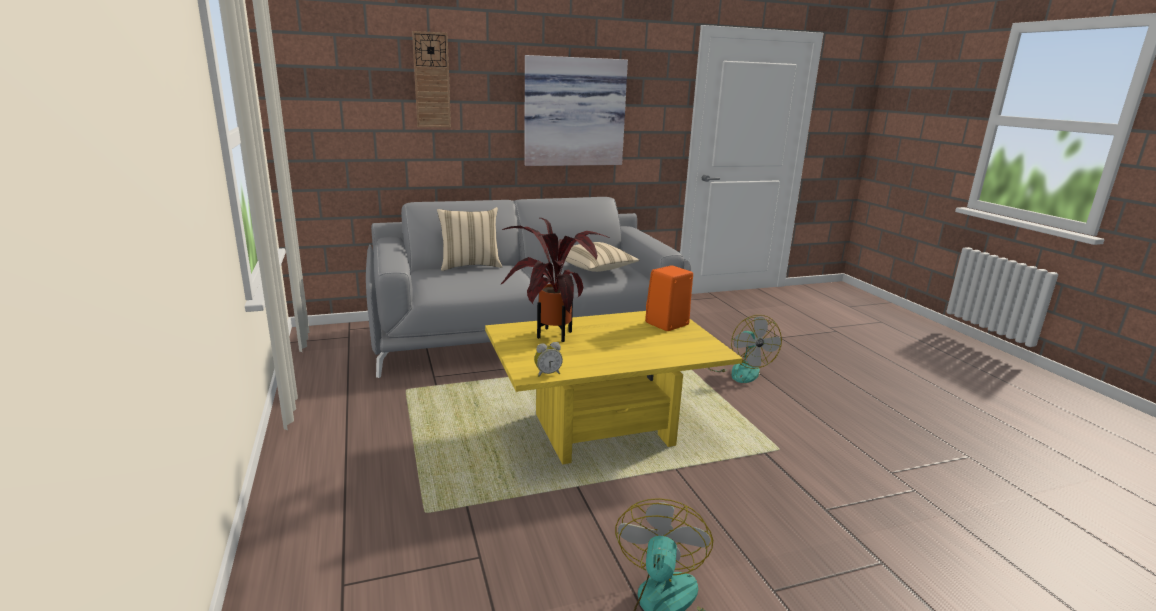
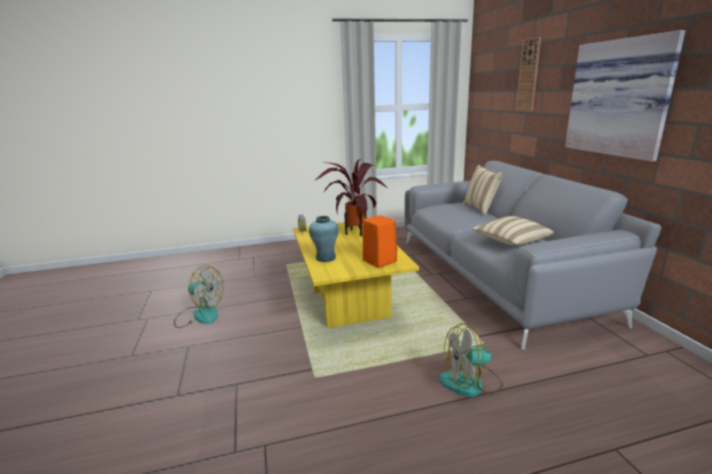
camera: 95 degrees right, 0 degrees up
none -> turquoise vase [309,216,339,262]

